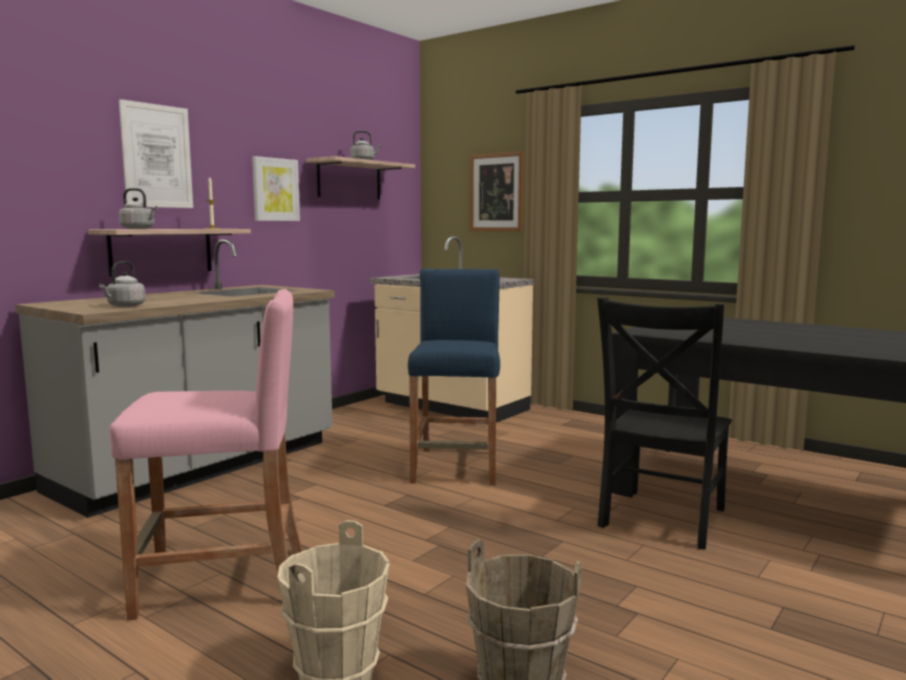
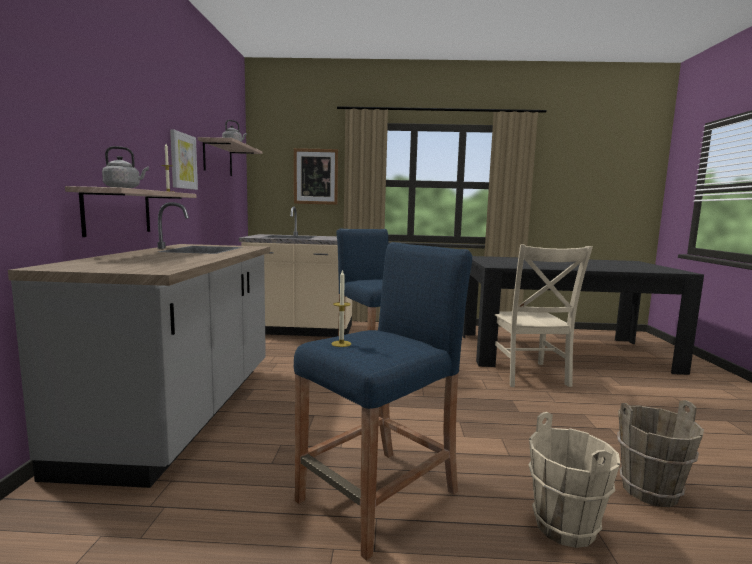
camera: 35 degrees left, 0 degrees up
grey kettle [99,261,146,307] -> none
pink stool [109,289,303,620] -> blue stool [294,242,472,561]
picture [119,99,193,208] -> none
black chair [597,297,732,550] -> beige chair [495,245,593,387]
none -> candle [331,269,351,347]

